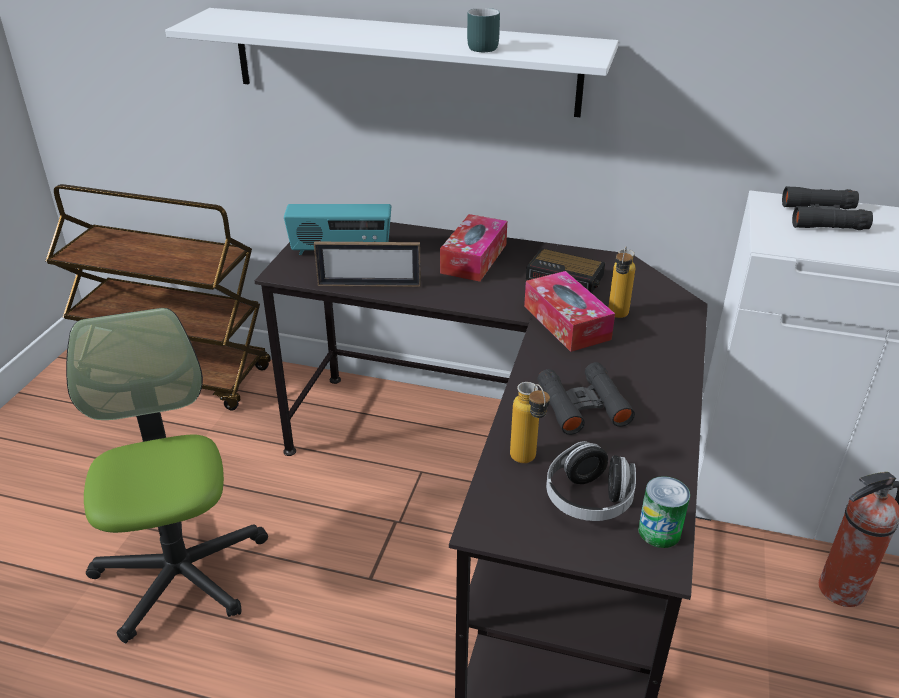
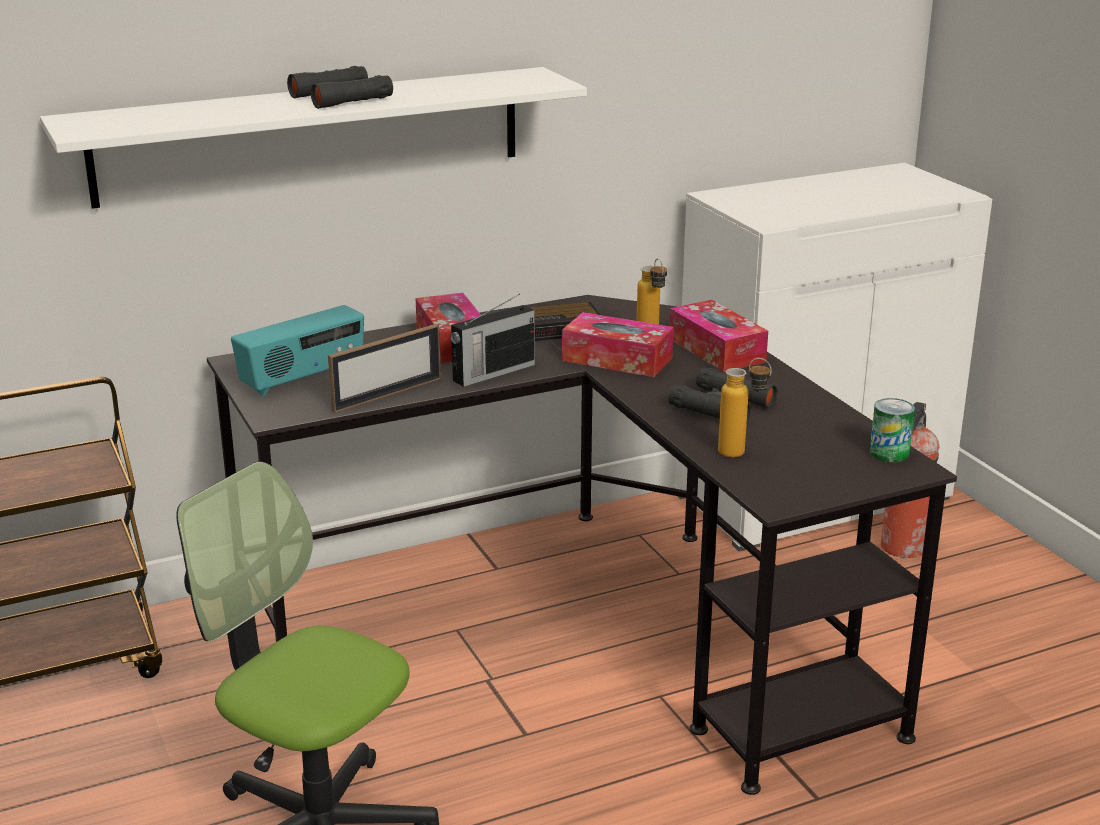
camera: 40 degrees left, 10 degrees down
turquoise mug [467,8,500,52] -> none
headphones [546,441,636,521] -> none
black binoculars [782,186,873,230] -> black binoculars moved to [287,66,393,109]
none -> radio [450,294,535,387]
none -> tissue box [670,300,768,372]

